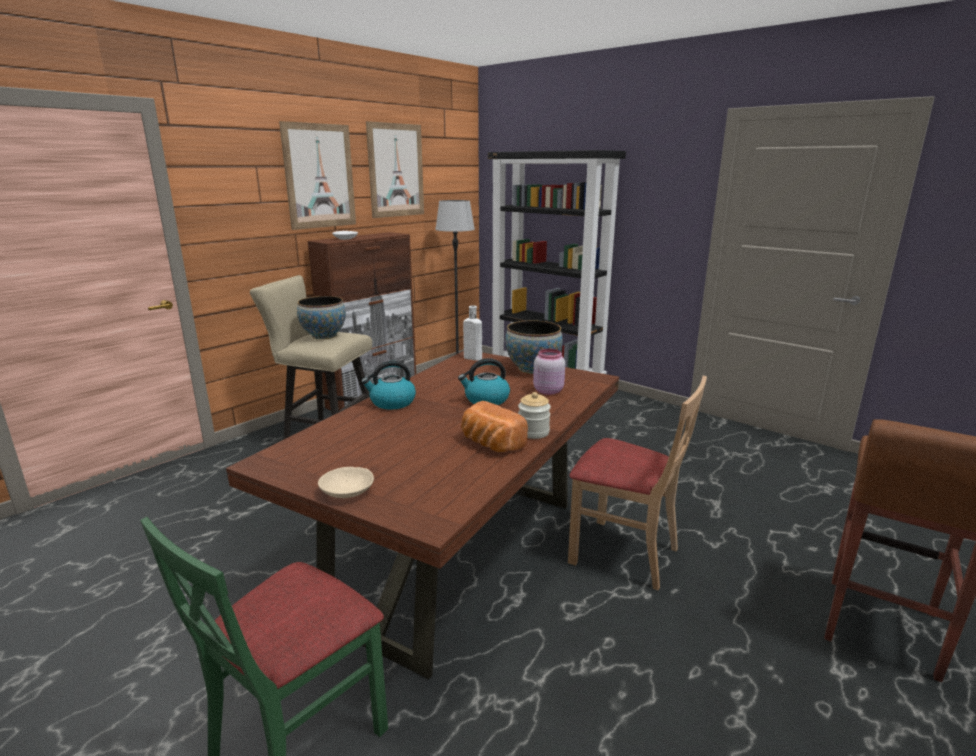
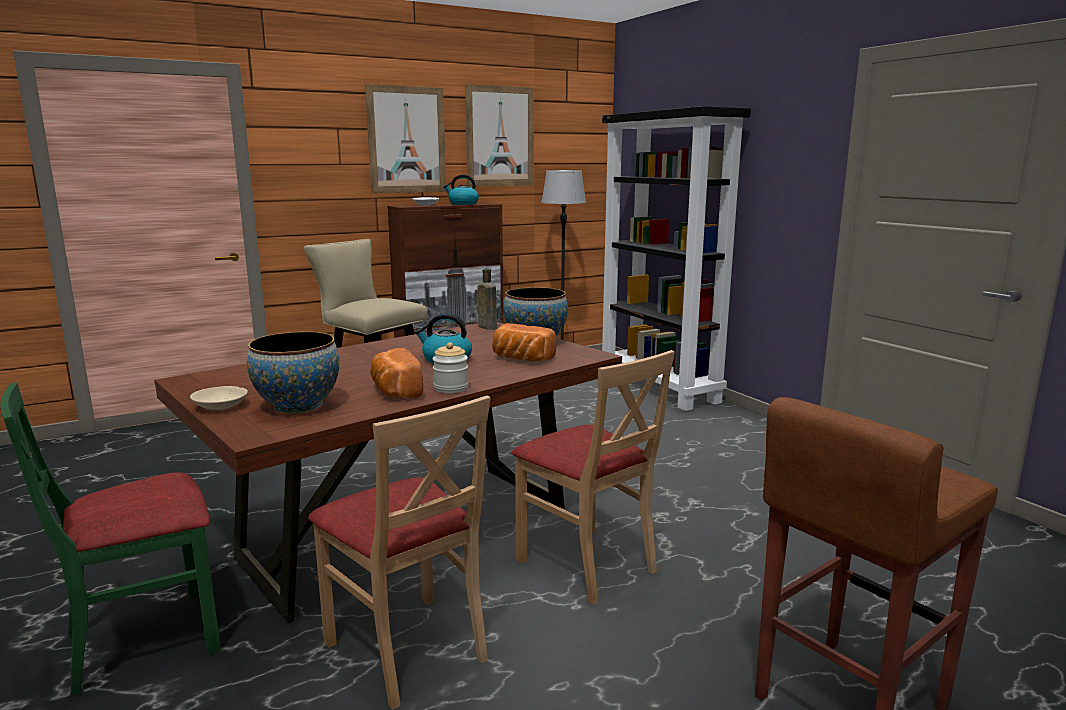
camera: 20 degrees right, 5 degrees down
bowl [297,296,346,339] -> bowl moved to [247,332,339,414]
kettle [361,361,416,409] -> kettle moved to [444,174,479,205]
white bottle [463,305,482,361] -> brown bottle [478,268,497,330]
pink jar [533,349,565,395] -> bread [492,323,557,362]
none -> beige chair [308,395,490,710]

